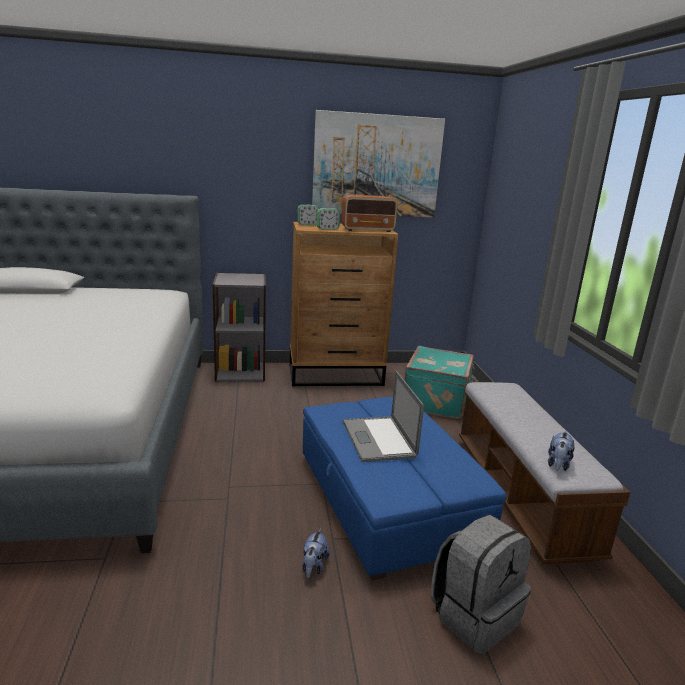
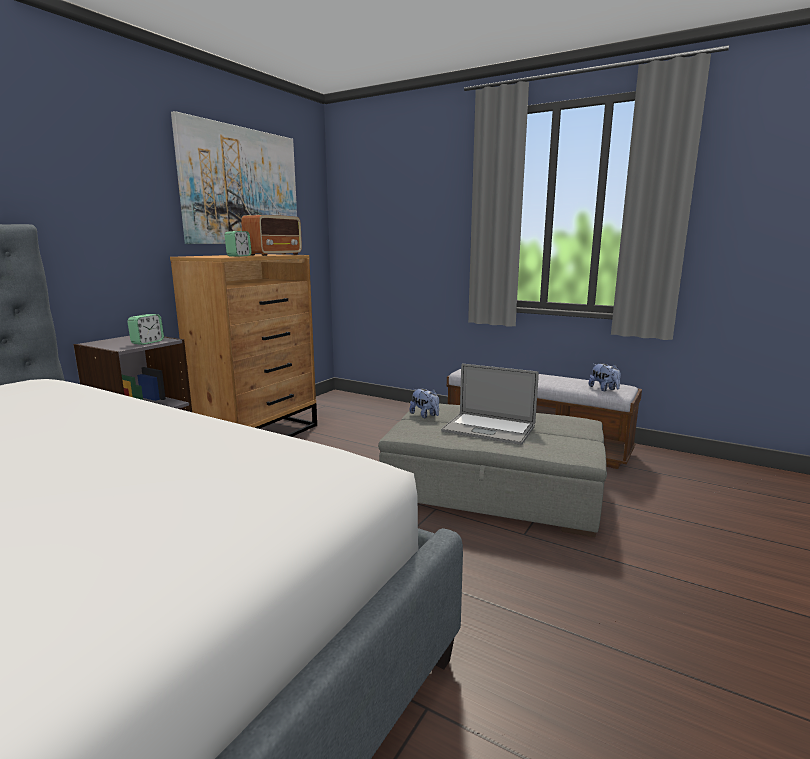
camera: 50 degrees left, 5 degrees down
alarm clock [297,205,319,225] -> alarm clock moved to [127,314,164,345]
plush toy [302,529,330,578] -> plush toy moved to [410,388,439,418]
blue ottoman [303,397,507,581] -> grey ottoman [378,404,607,537]
turquoise suitcase [404,346,475,419] -> none
grey backpack [431,515,531,654] -> none

